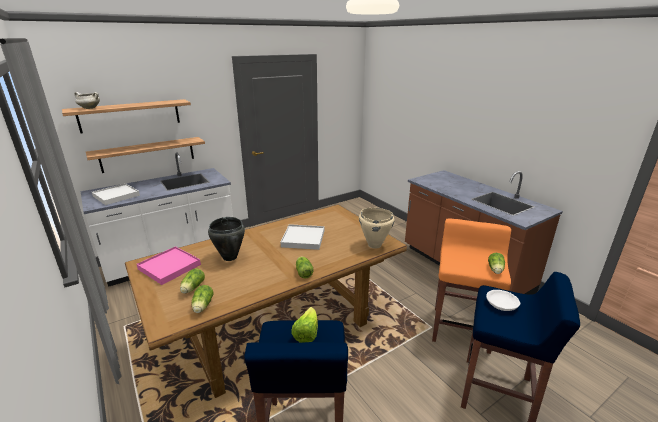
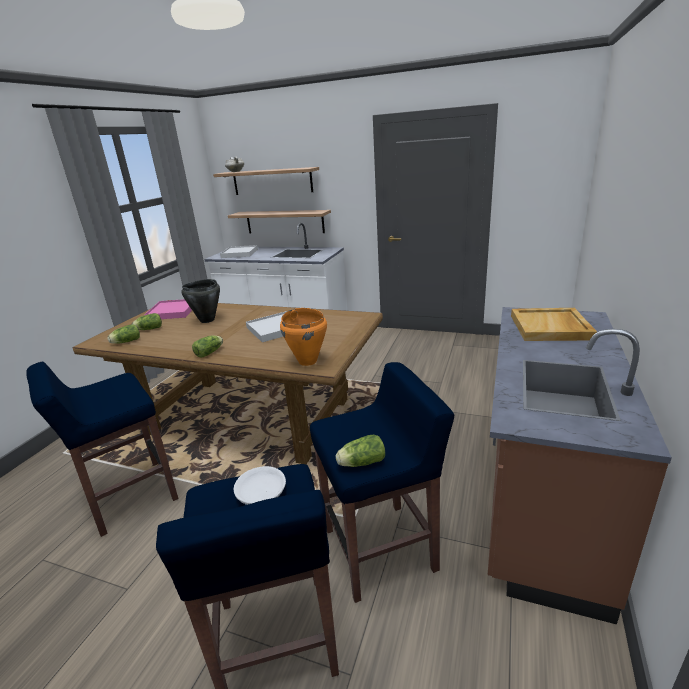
camera: 55 degrees right, 0 degrees up
lettuce [291,307,318,343] -> none
beige cooking pot [359,208,394,249] -> orange cooking pot [280,308,327,366]
orange stool [432,218,511,354] -> blue stool [310,362,454,603]
none -> beige tray [511,308,597,341]

